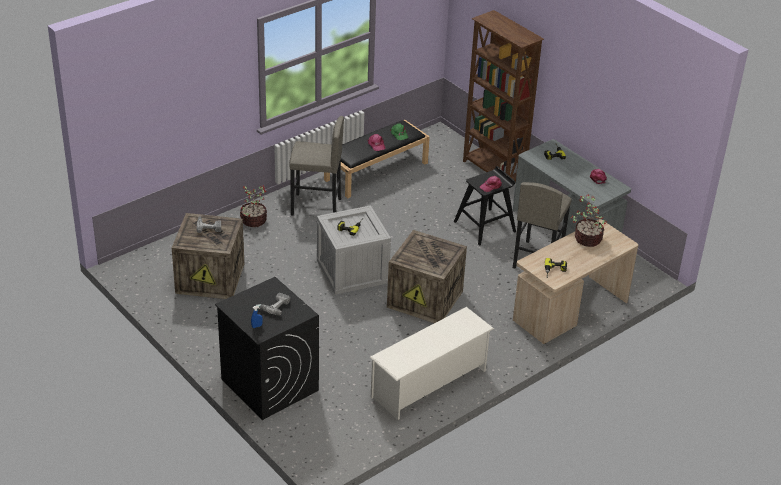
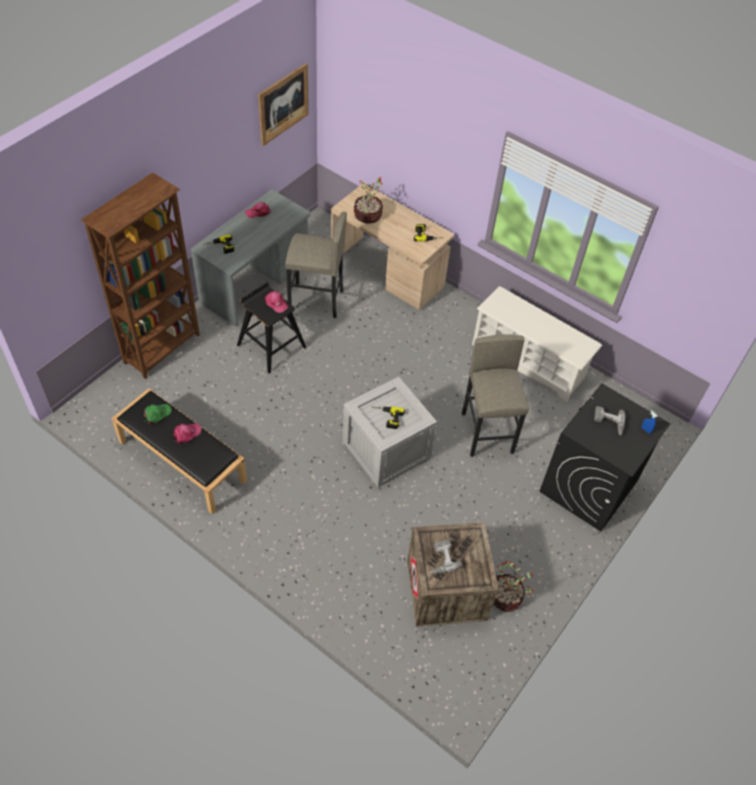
camera: 105 degrees left, 15 degrees up
potted plant [240,185,267,227] -> potted plant moved to [494,560,534,612]
grey stool [289,116,344,216] -> grey stool moved to [462,334,529,457]
crate [387,230,467,323] -> none
none -> picture [258,63,309,146]

